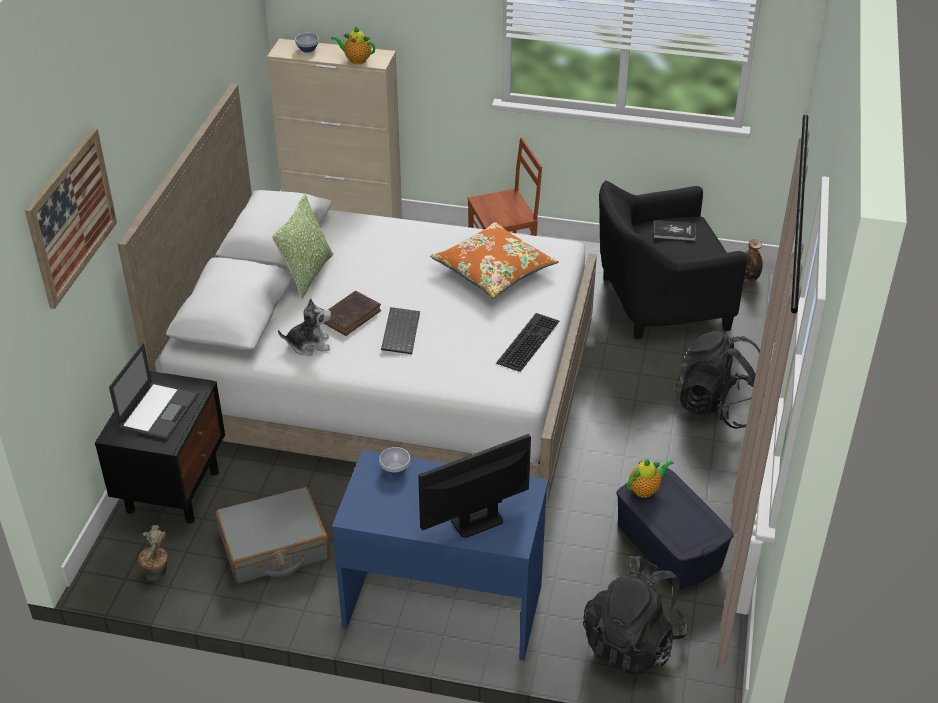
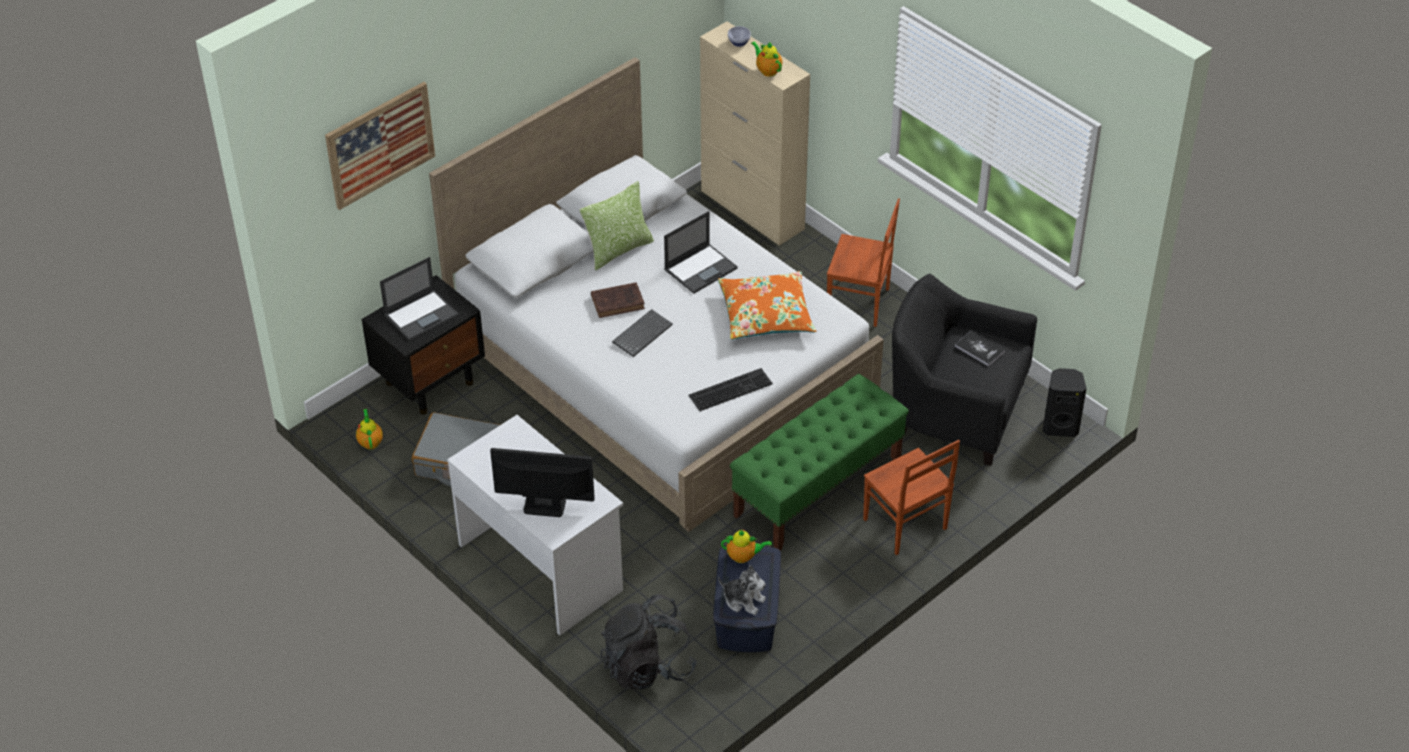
camera: 35 degrees right, 5 degrees up
potted plant [138,525,167,581] -> teapot [356,409,383,449]
plush toy [278,298,331,356] -> plush toy moved to [718,565,766,615]
blue desk [332,450,548,661] -> white desk [447,415,623,635]
bowl [379,447,410,476] -> none
black backpack [675,331,765,429] -> brown chair [863,440,960,555]
bottle [744,239,763,282] -> black speaker [1042,368,1087,437]
none -> laptop [664,211,738,294]
none -> green bench [730,374,909,551]

